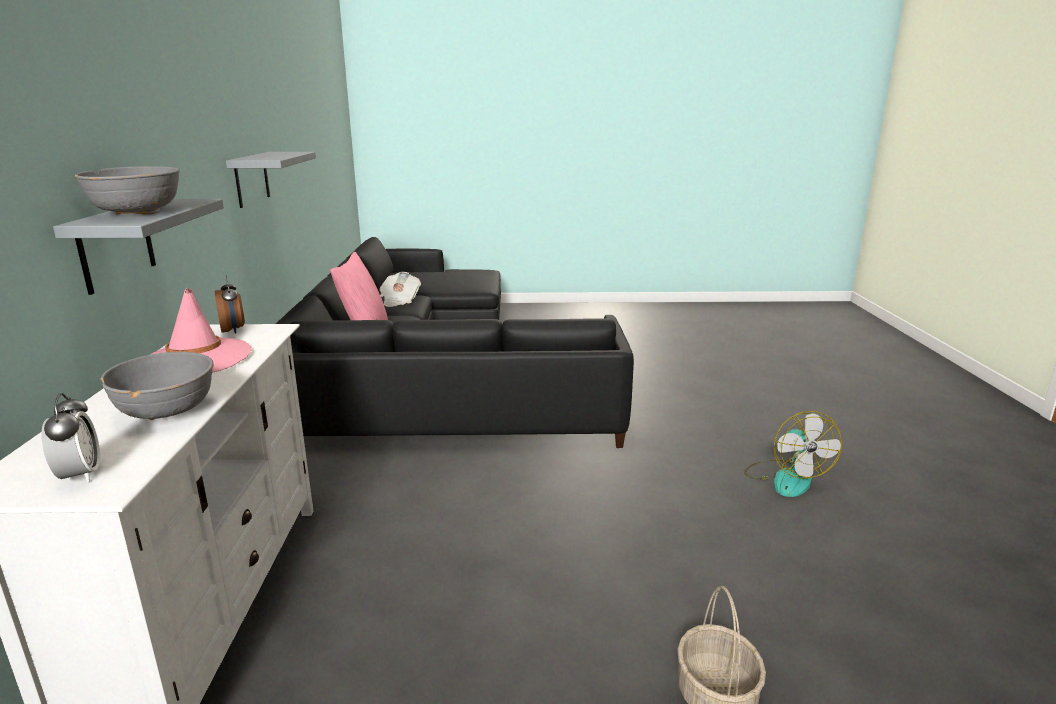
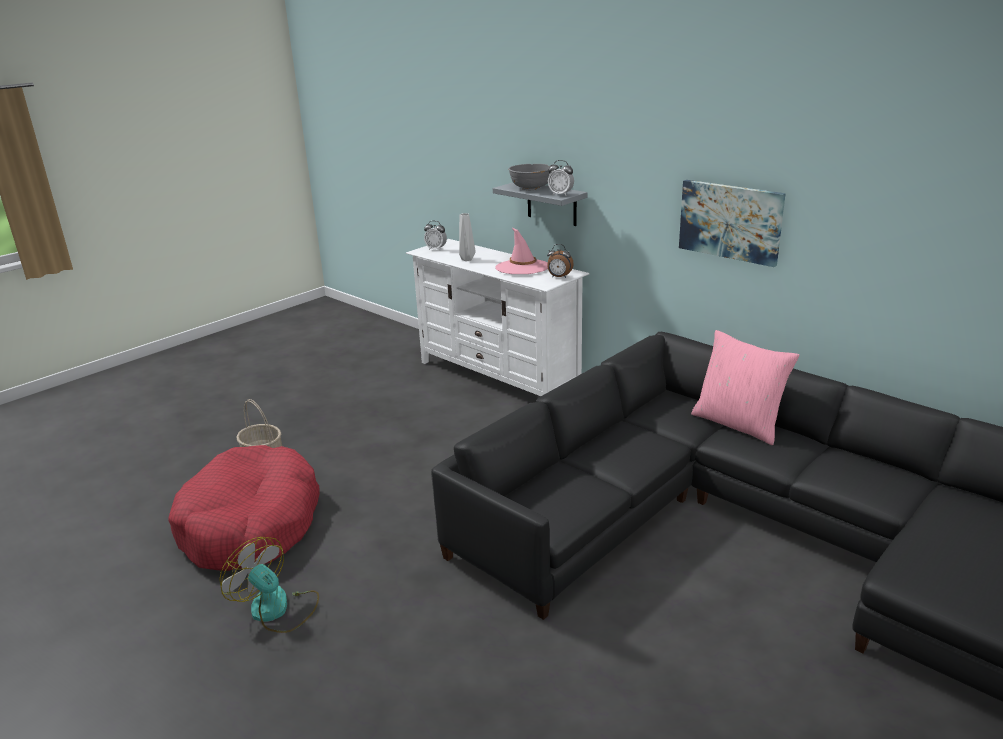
camera: 135 degrees right, 5 degrees up
grey bowl [101,352,213,420] -> grey vase [459,213,476,261]
grey shelf [226,152,316,208] -> picture [679,180,786,267]
newspaper [379,272,421,307] -> none
none -> red dog bed [169,445,320,571]
none -> alarm clock [548,160,574,196]

